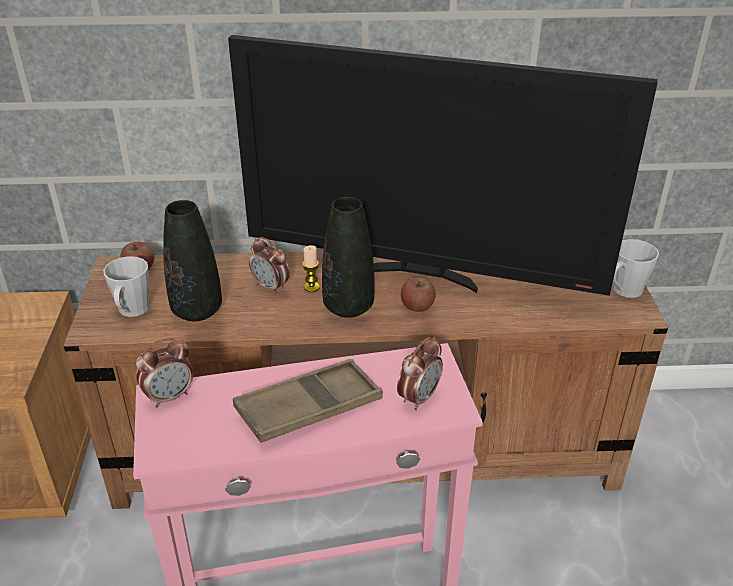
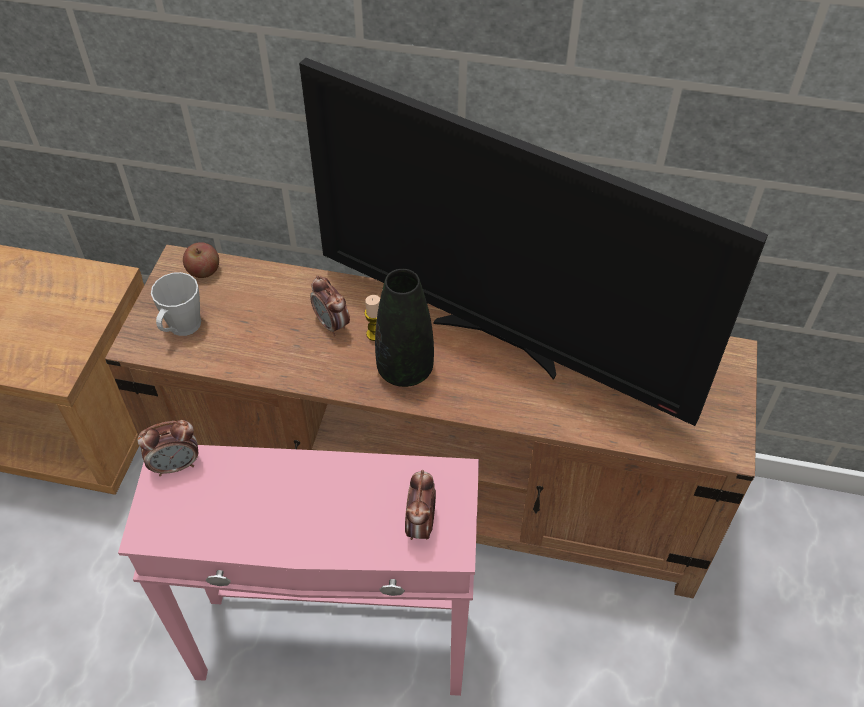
camera: 15 degrees right, 15 degrees up
black vase [163,200,222,321] -> none
brown tray [233,359,383,443] -> none
alarm clock [397,337,443,411] -> alarm clock turned 135 degrees clockwise [405,470,436,540]
apple [401,277,435,312] -> none
grey mug [613,239,659,298] -> none

